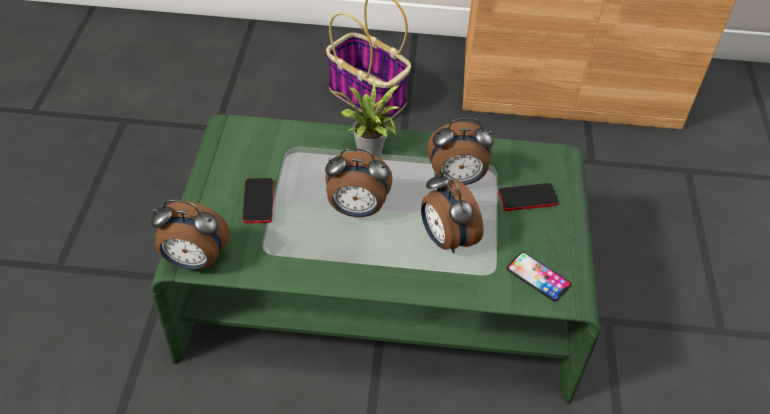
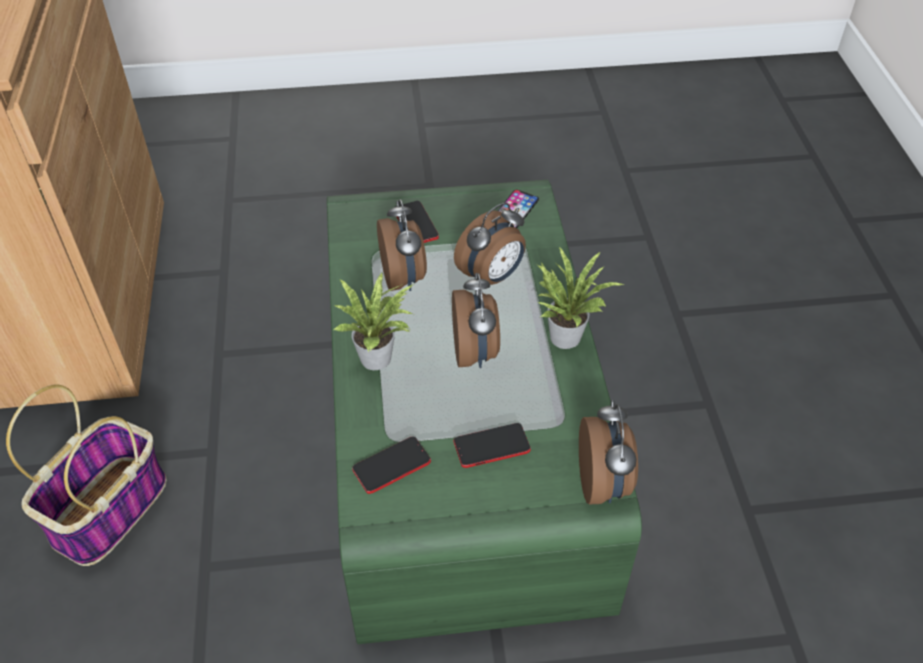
camera: 100 degrees left, 0 degrees up
none -> phone [352,436,431,494]
none -> potted plant [537,247,625,349]

